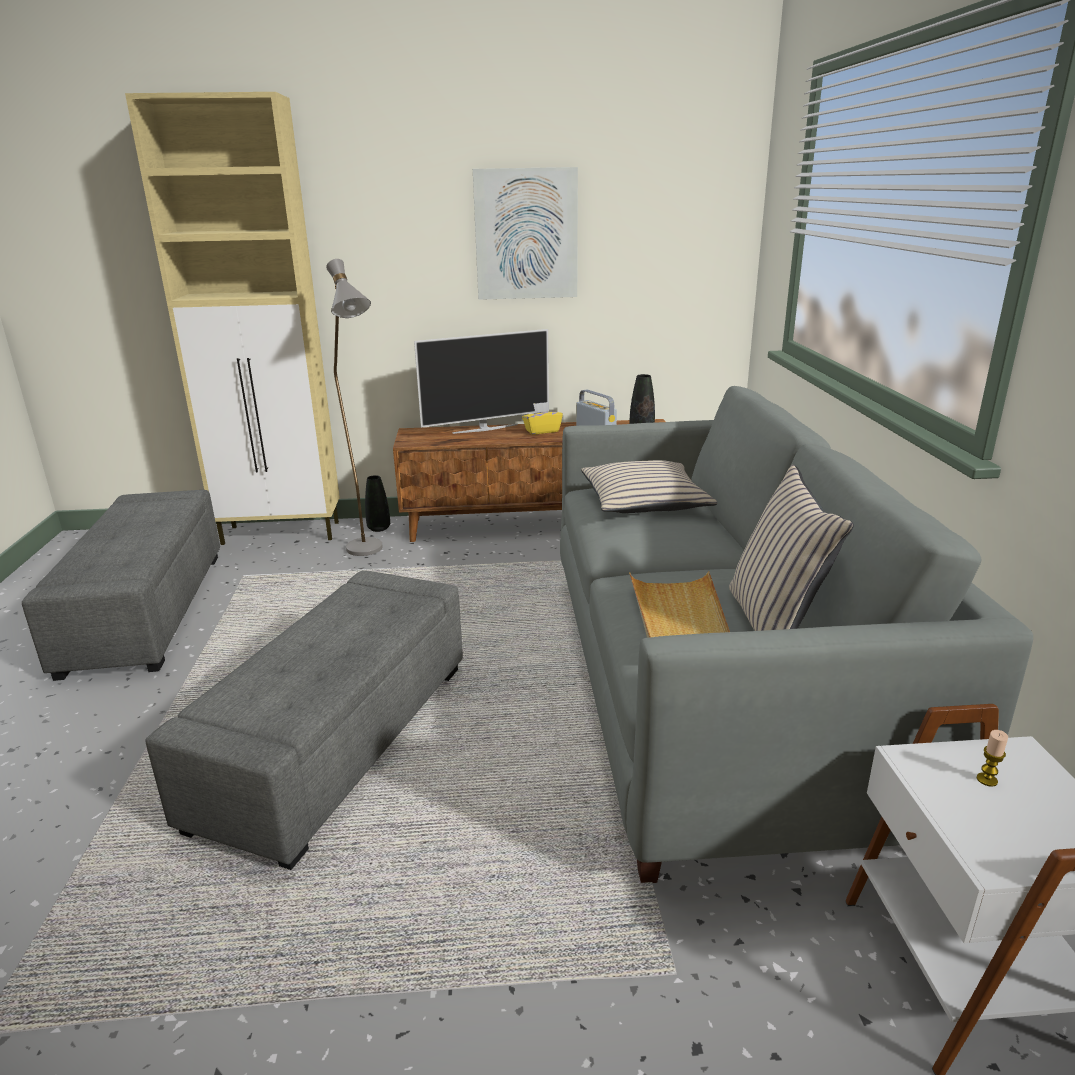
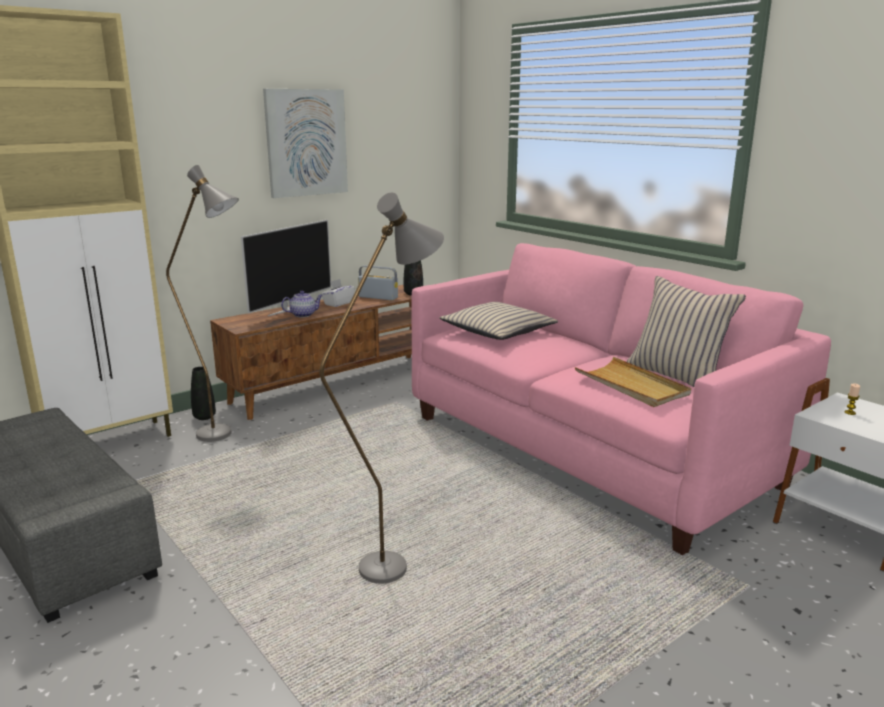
camera: 35 degrees left, 5 degrees down
grey ottoman [146,570,463,870] -> grey floor lamp [319,193,444,583]
yellow tissue box [522,402,563,435] -> white tissue box [321,279,355,307]
grey sofa [560,386,1033,883] -> pink sofa [411,243,831,555]
none -> teapot [281,291,323,317]

